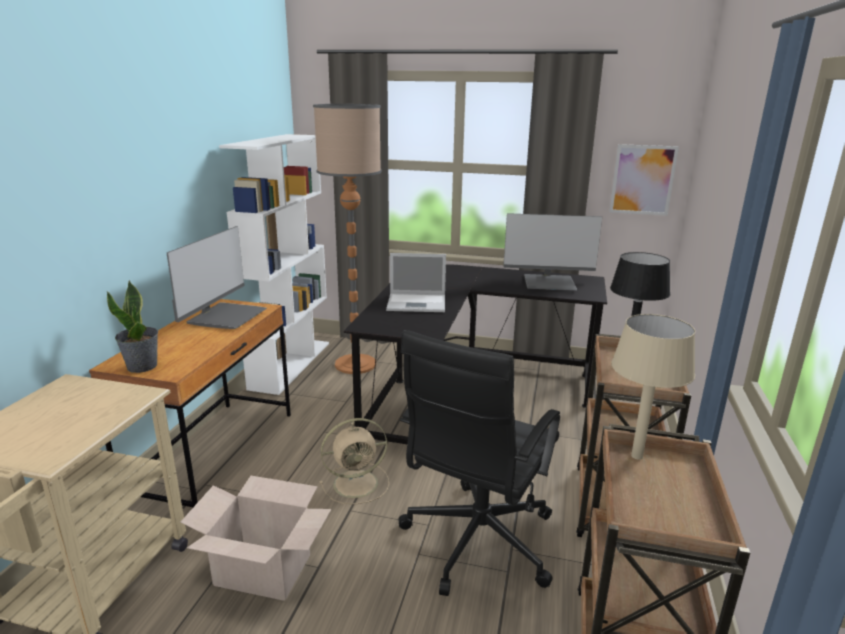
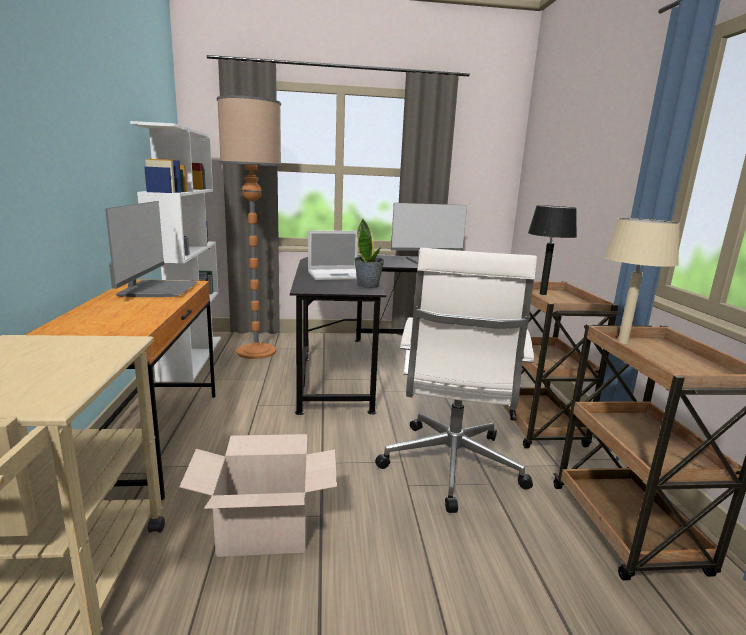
camera: 20 degrees left, 5 degrees down
potted plant [107,280,158,373] -> potted plant moved to [354,219,385,288]
beige fan [320,418,389,504] -> none
black office chair [399,330,560,596] -> white office chair [375,248,537,513]
picture [609,144,679,216] -> none

